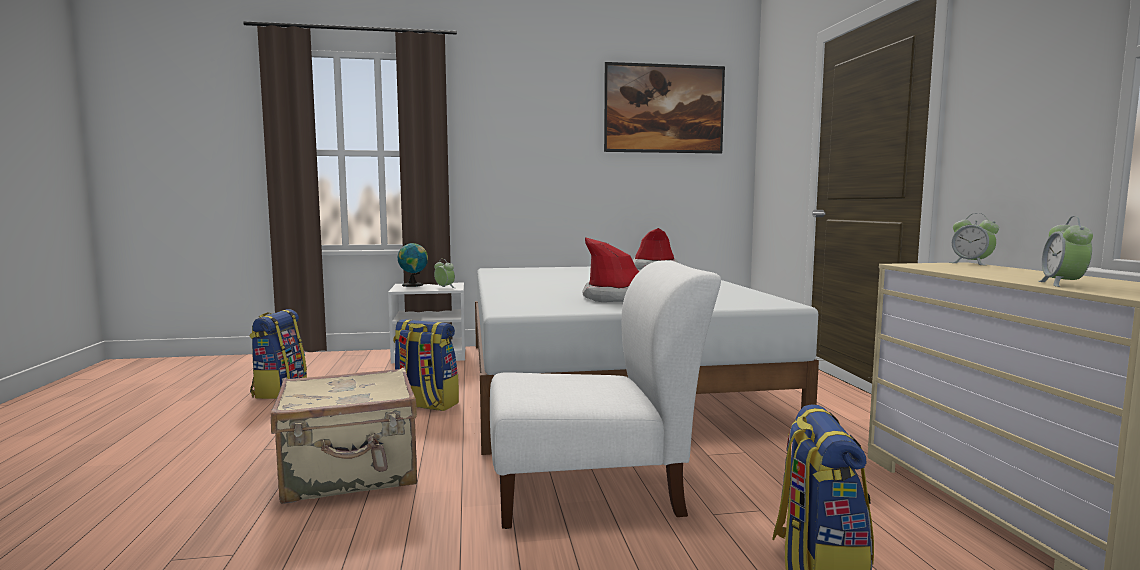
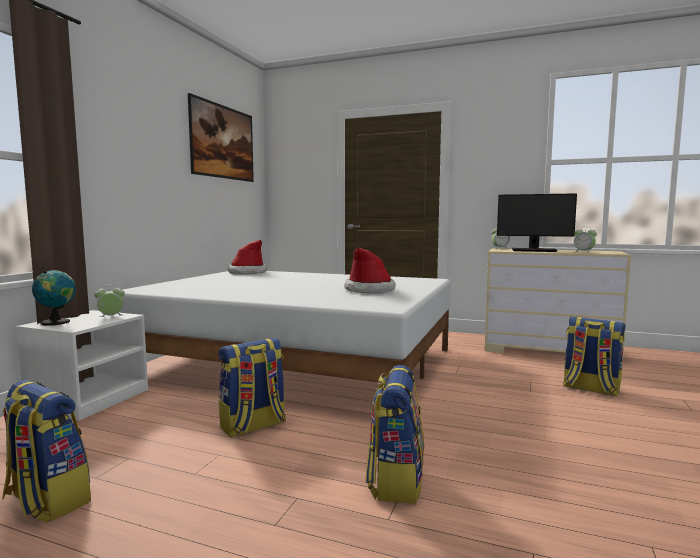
camera: 60 degrees left, 0 degrees up
beige suitcase [271,368,417,504] -> backpack [365,365,424,504]
white chair [490,260,721,529] -> none
none -> monitor [497,193,577,252]

